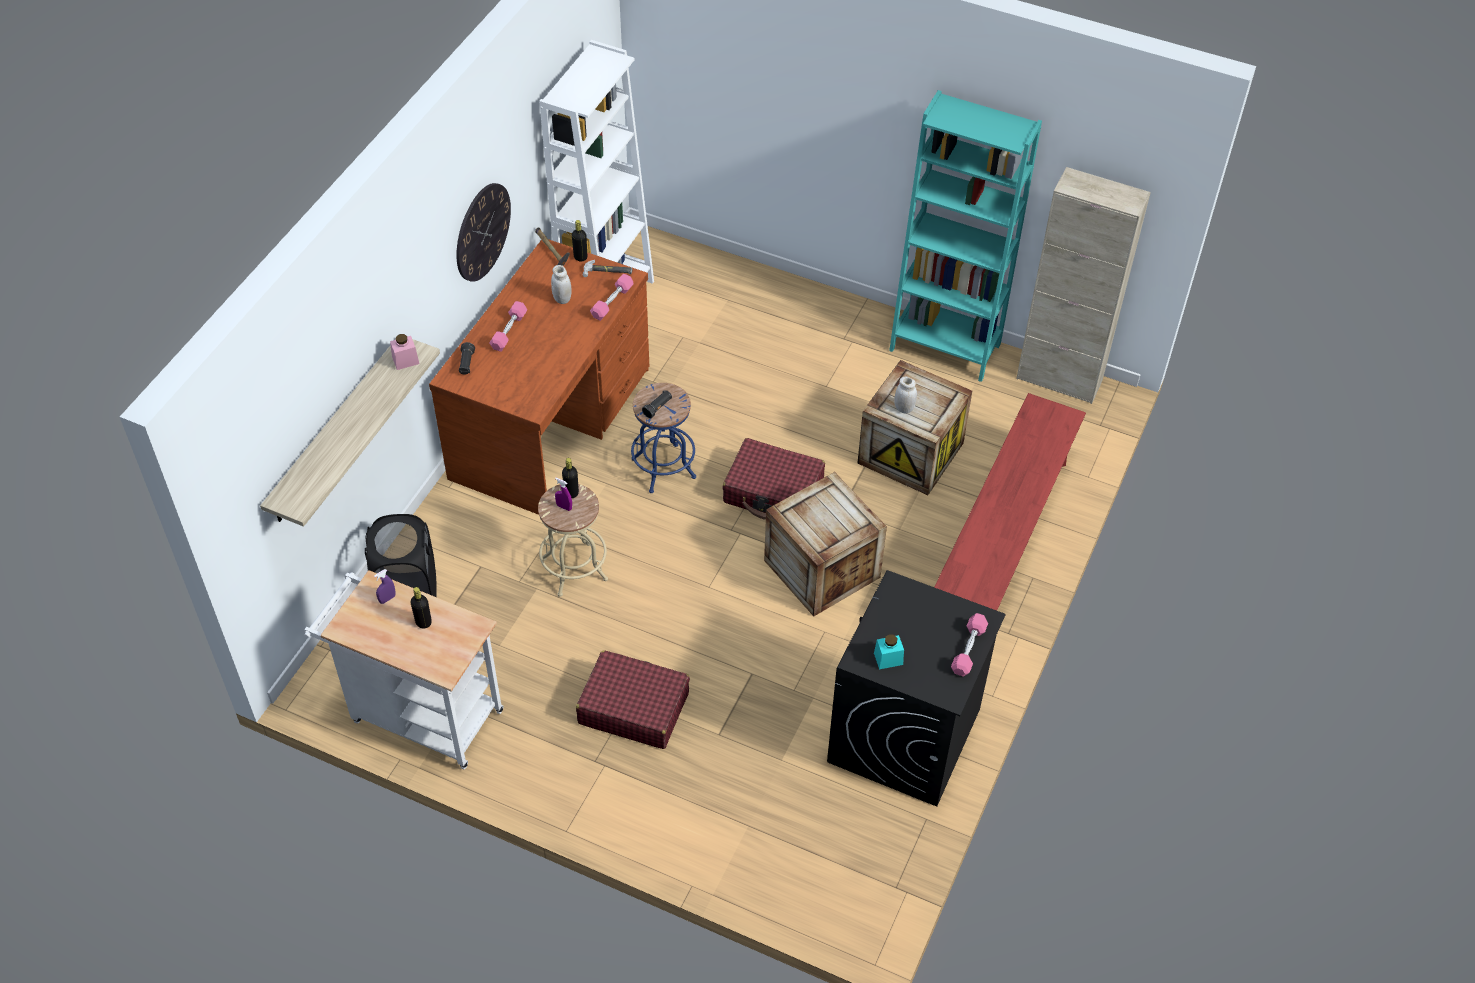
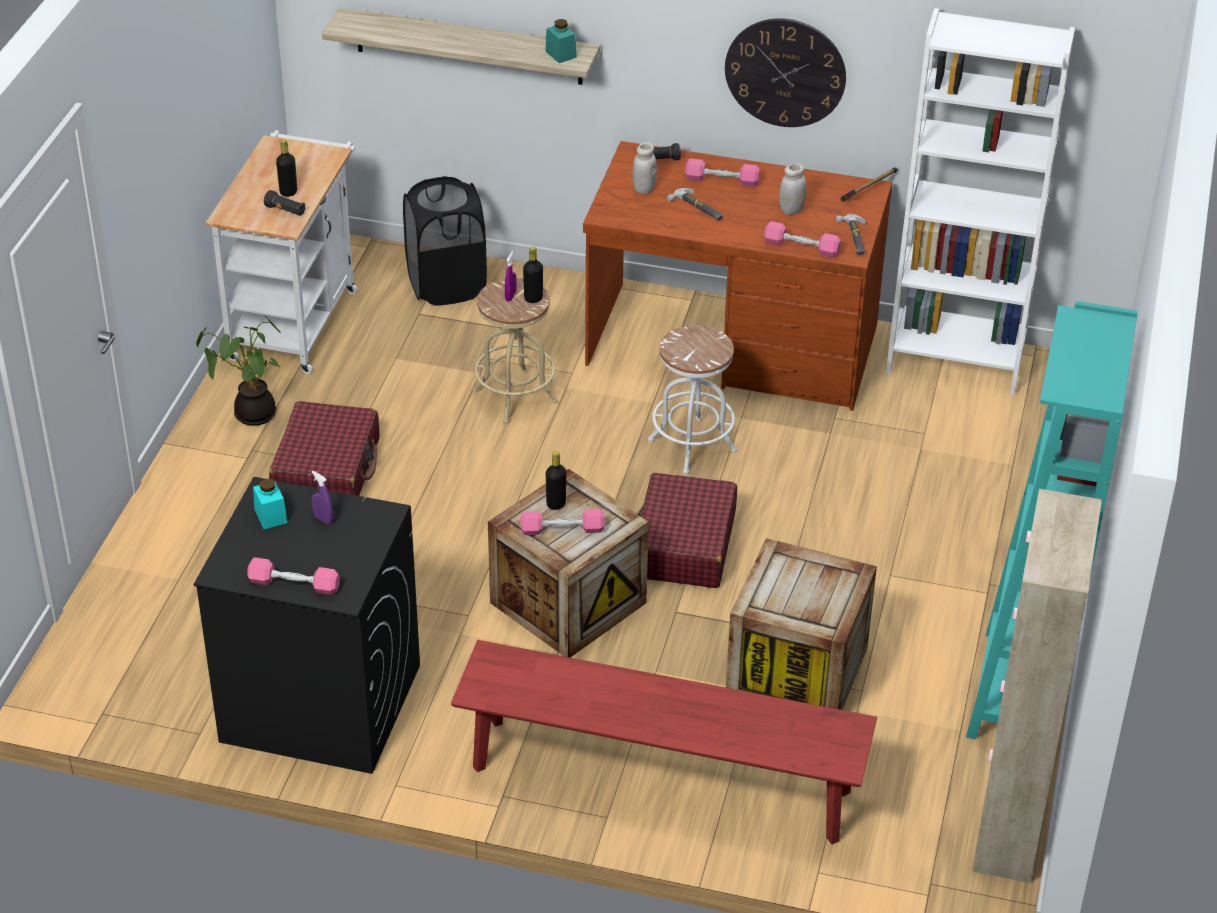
camera: 80 degrees right, 10 degrees down
purple spray bottle [374,569,395,604] -> purple spray bottle moved to [312,471,334,525]
pink jar [390,334,419,370] -> turquoise jar [545,19,577,63]
black bottle [572,220,587,262] -> black bottle moved to [546,451,566,510]
blue stool [631,383,696,493] -> white stool [648,325,737,474]
black flashlight [642,390,672,418] -> black flashlight moved to [264,190,305,216]
white jar [894,377,917,413] -> white jar moved to [632,142,657,194]
none -> potted plant [196,318,282,426]
none -> pink dumbbell [521,509,604,535]
none -> hammer [667,188,723,221]

